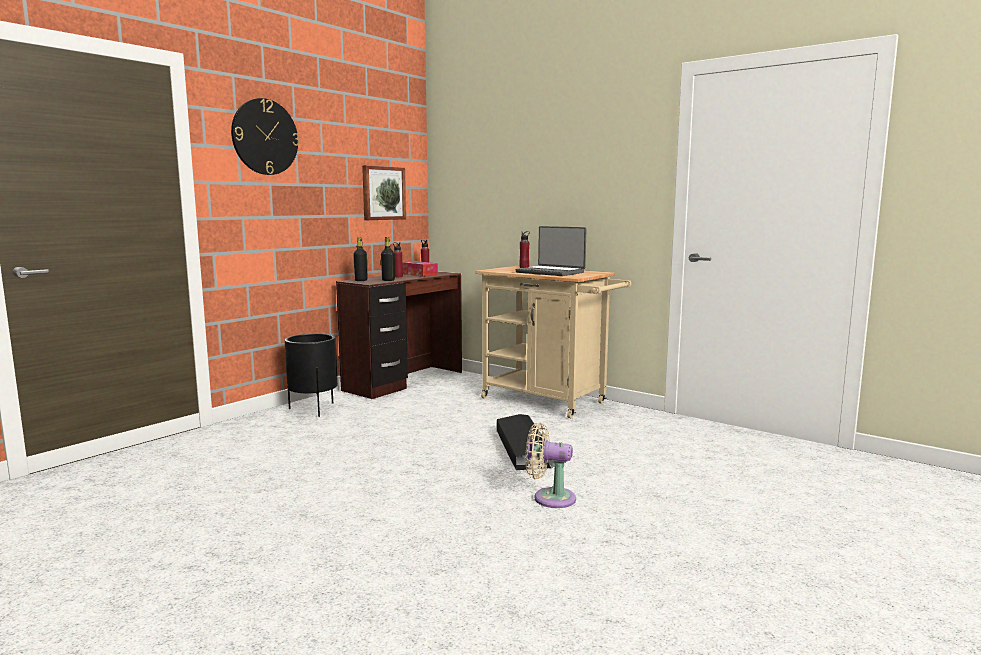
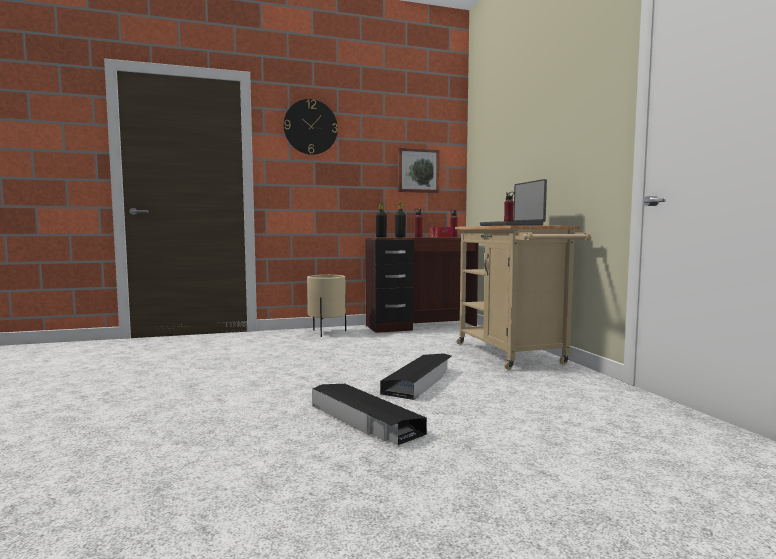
camera: 35 degrees right, 5 degrees down
black planter [285,334,338,417] -> beige planter [307,275,346,337]
beige fan [525,422,576,508] -> black storage box [312,384,427,445]

